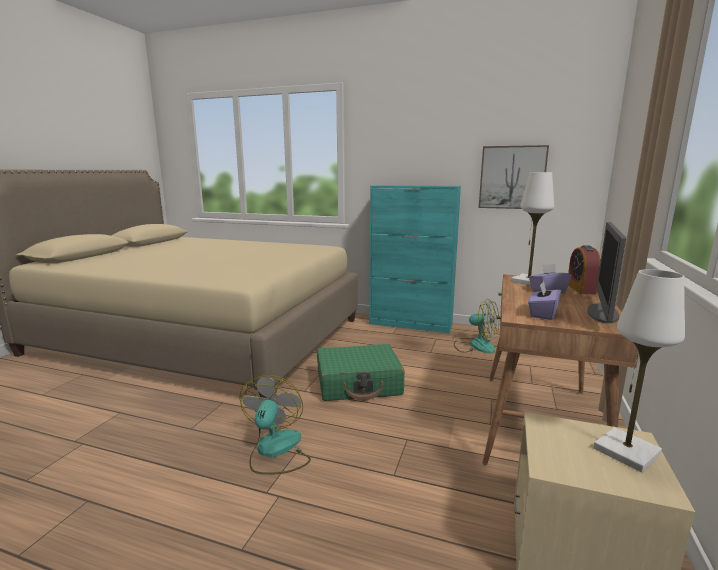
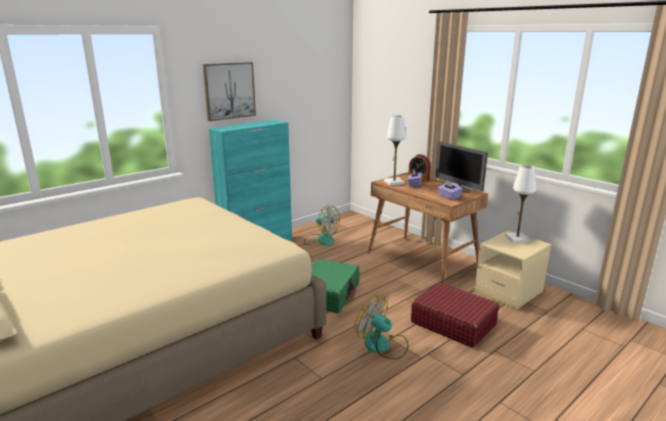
camera: 60 degrees left, 5 degrees up
fan [454,299,499,353] -> fan turned 60 degrees clockwise [304,205,340,246]
picture [479,145,549,209] -> picture moved to [203,62,256,121]
none -> red suitcase [411,283,499,347]

